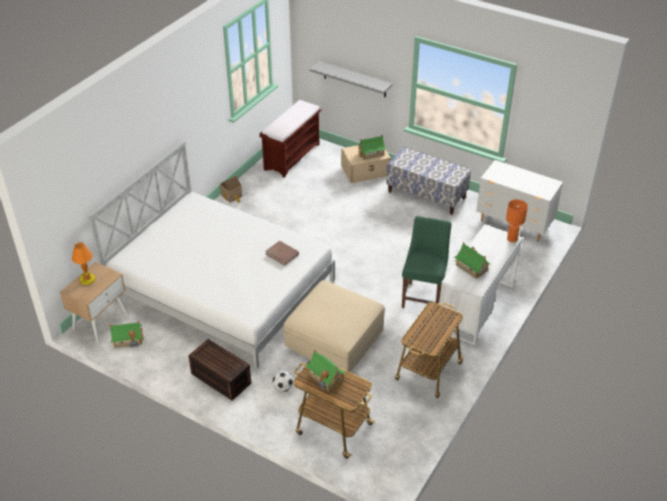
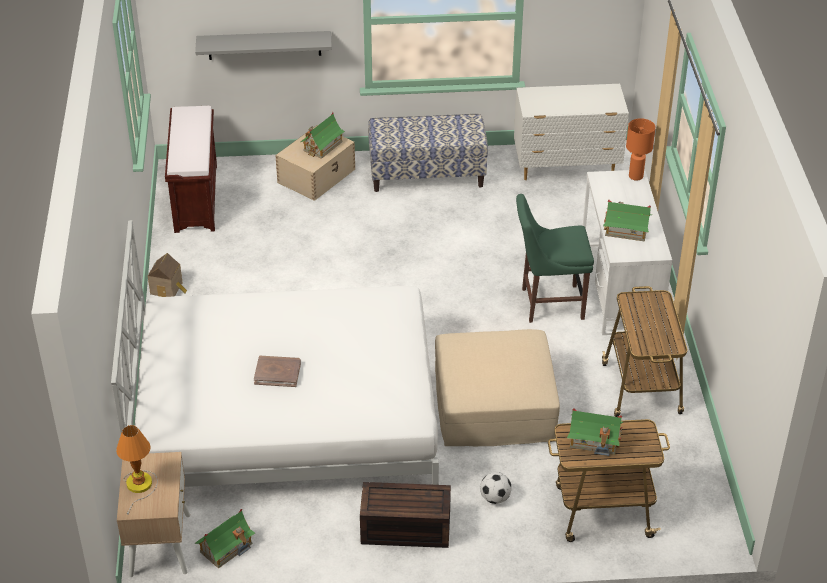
camera: 35 degrees left, 0 degrees up
brown book [265,241,299,266] -> brown book moved to [254,356,301,387]
green chair [402,216,451,312] -> green chair turned 75 degrees counterclockwise [516,194,594,323]

